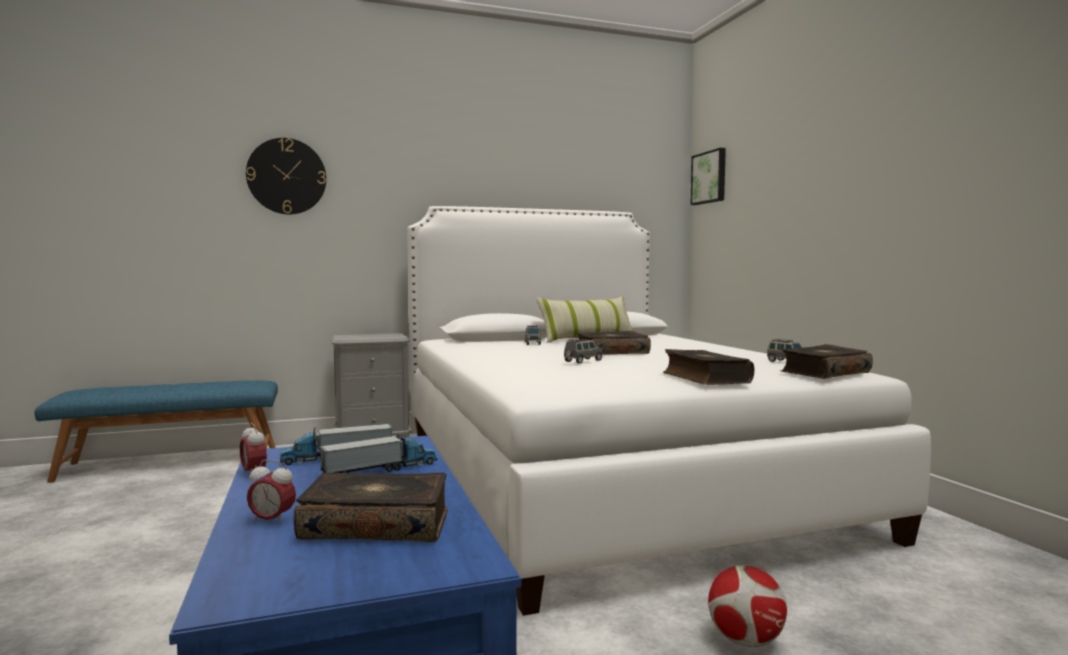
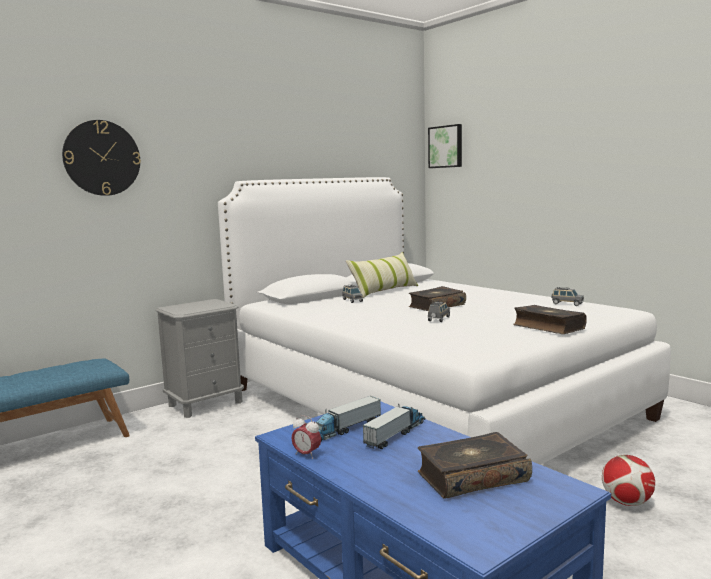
camera: 20 degrees left, 5 degrees up
alarm clock [247,460,296,525] -> none
book [781,344,873,379] -> none

